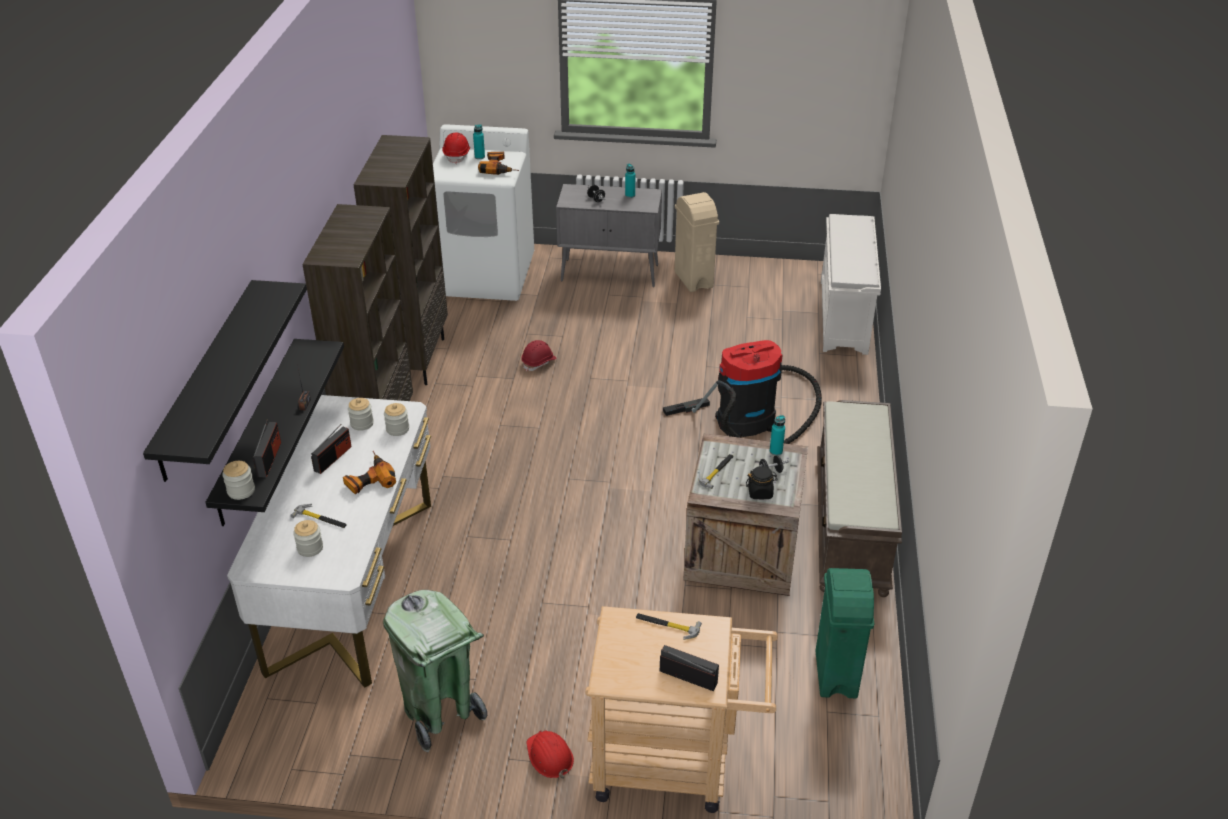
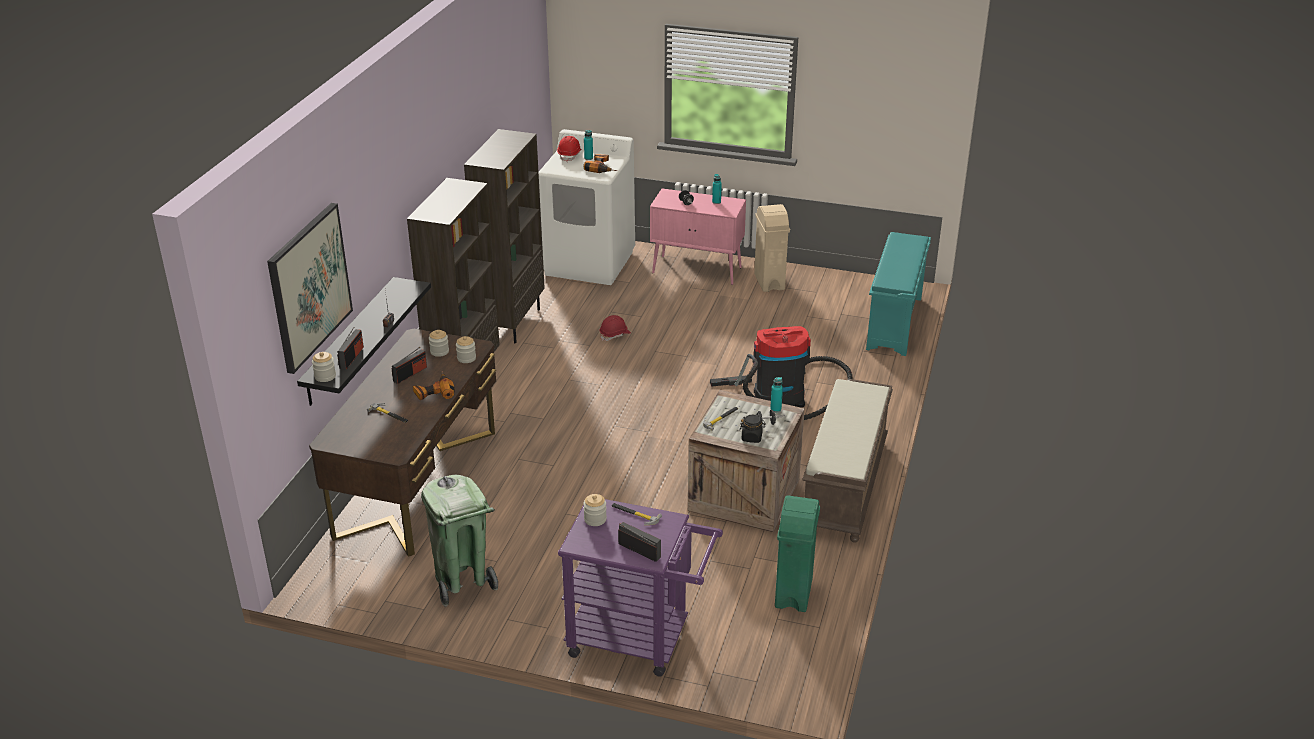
camera: 10 degrees right, 5 degrees down
black shelf [143,280,307,482] -> picture [267,203,353,374]
white desk [227,395,431,688] -> brown desk [309,329,496,557]
jar [293,520,323,557] -> jar moved to [583,494,607,526]
red hard hat [527,731,574,778] -> none
grey cabinet [556,184,662,287] -> pink cabinet [650,188,746,285]
beige cart [585,606,778,813] -> purple cart [558,499,723,677]
white shoe rack [821,214,881,355] -> turquoise shoe rack [866,232,931,356]

